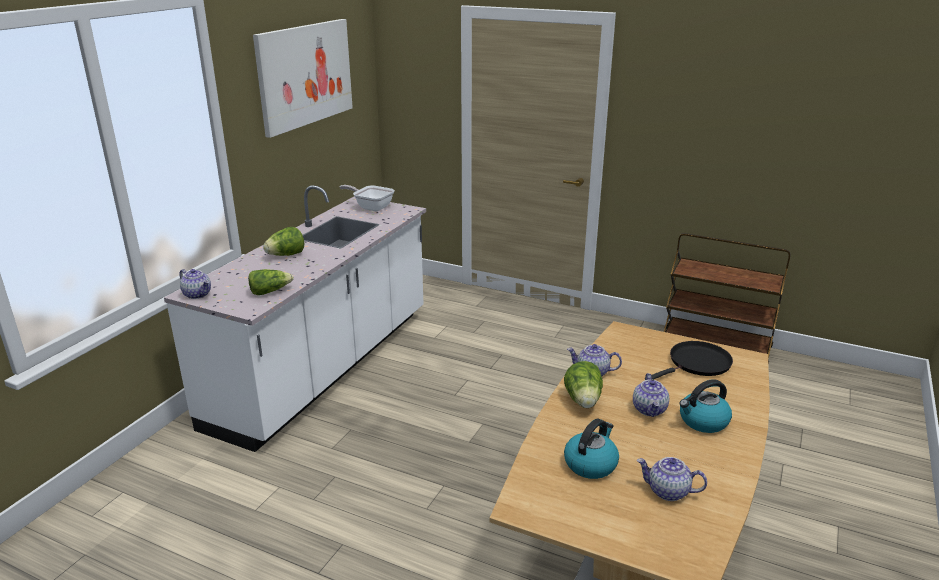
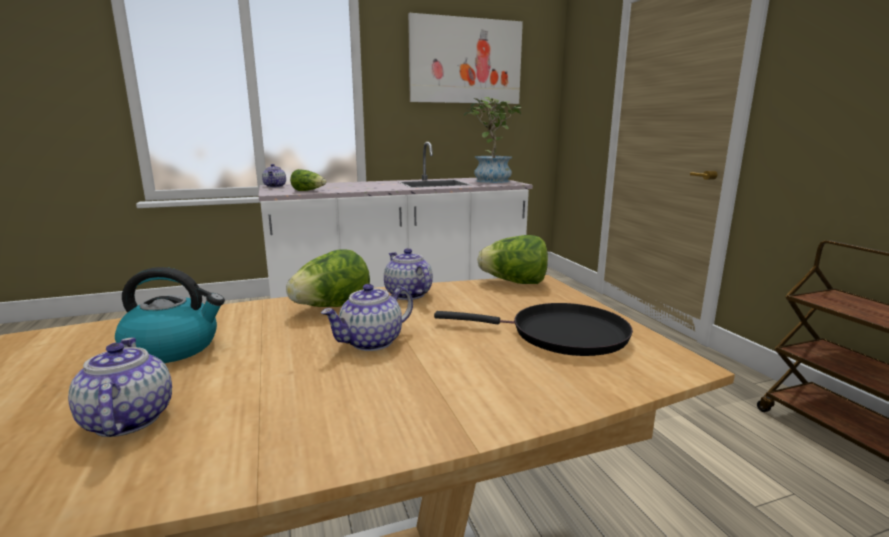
camera: 45 degrees right, 10 degrees down
lettuce [263,227,304,256] -> lettuce moved to [477,235,548,284]
frying pan [340,185,394,211] -> potted plant [464,97,521,183]
kettle [680,379,732,433] -> none

